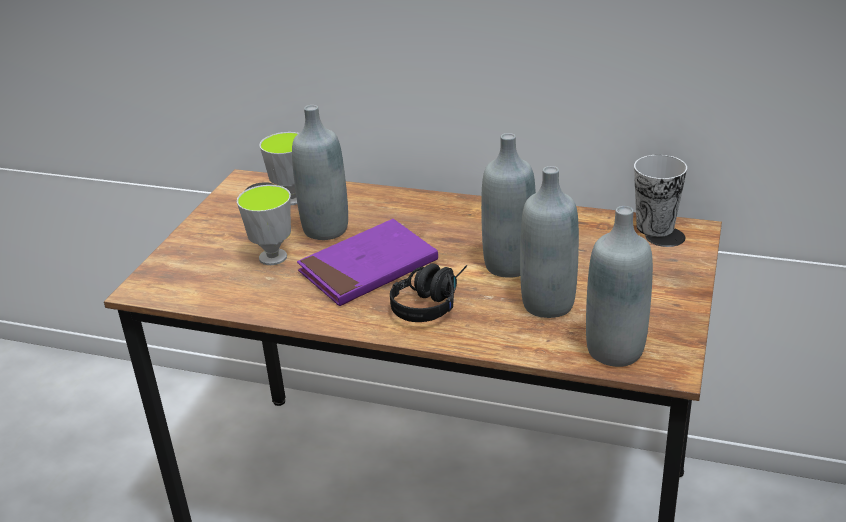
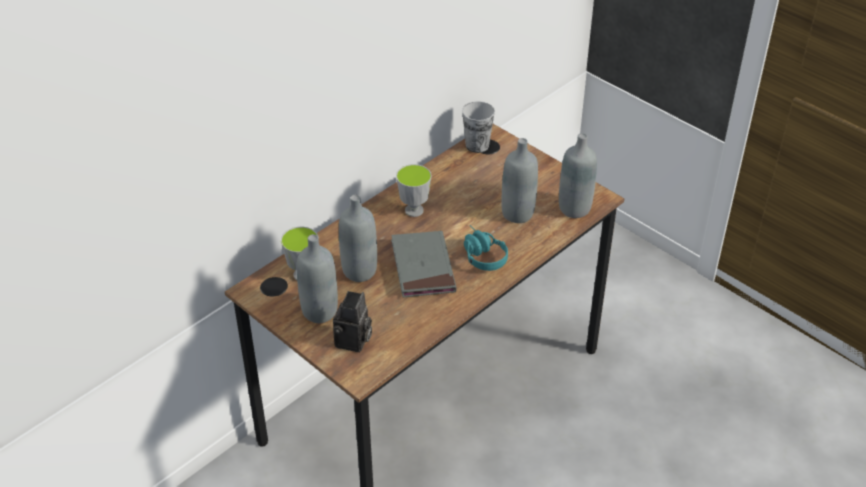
camera: 65 degrees left, 10 degrees up
cup [237,185,291,265] -> cup moved to [396,164,432,217]
purple book [297,219,438,306] -> grey book [391,231,456,297]
black headphones [390,263,467,322] -> turquoise headphones [464,225,508,271]
grey bottle [481,133,536,278] -> grey bottle moved to [297,234,338,323]
none -> camera [333,291,372,352]

